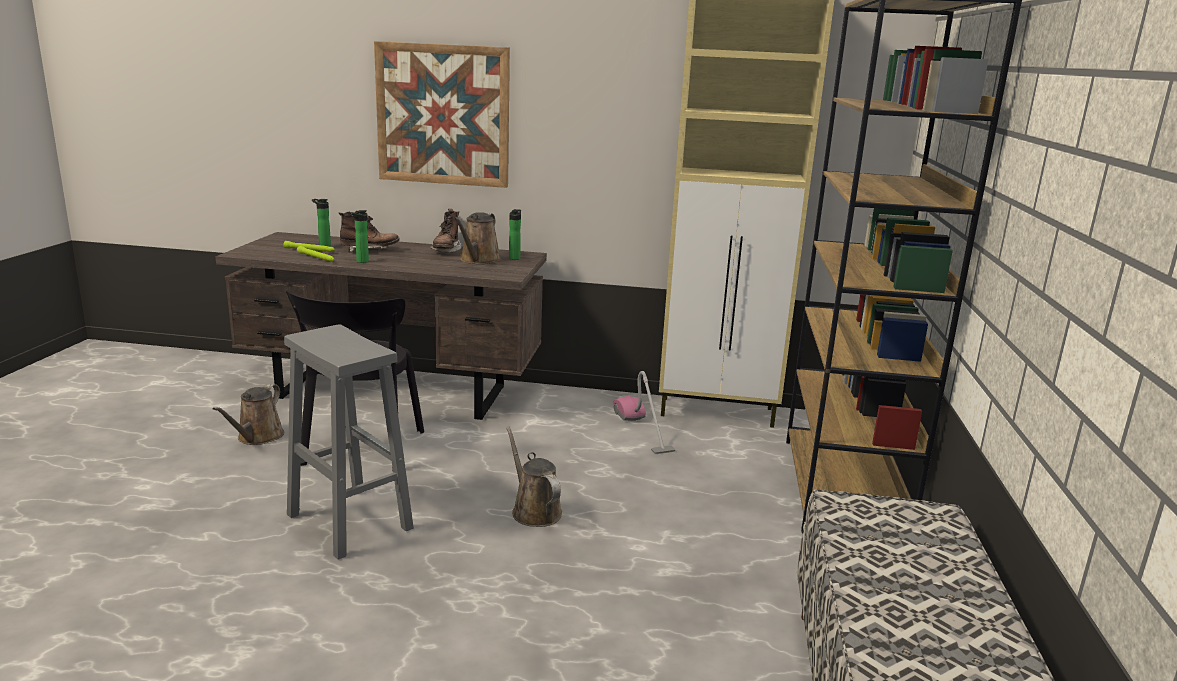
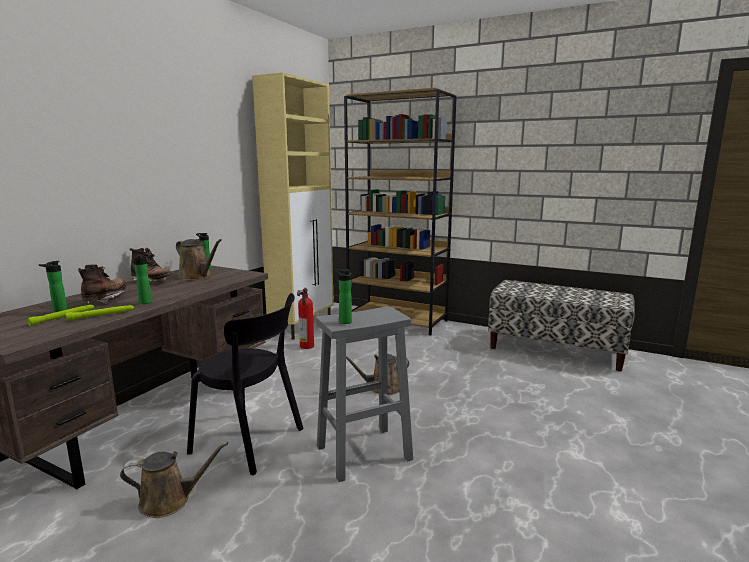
camera: 70 degrees left, 5 degrees down
brown watering can [212,384,284,445] -> brown watering can turned 45 degrees counterclockwise [120,442,228,518]
picture [374,41,510,188] -> none
vacuum cleaner [613,371,675,454] -> fire extinguisher [297,287,314,349]
none -> bottle [334,269,352,324]

